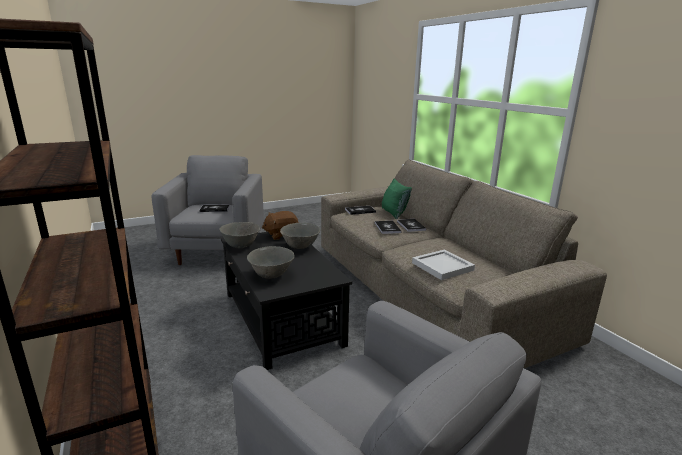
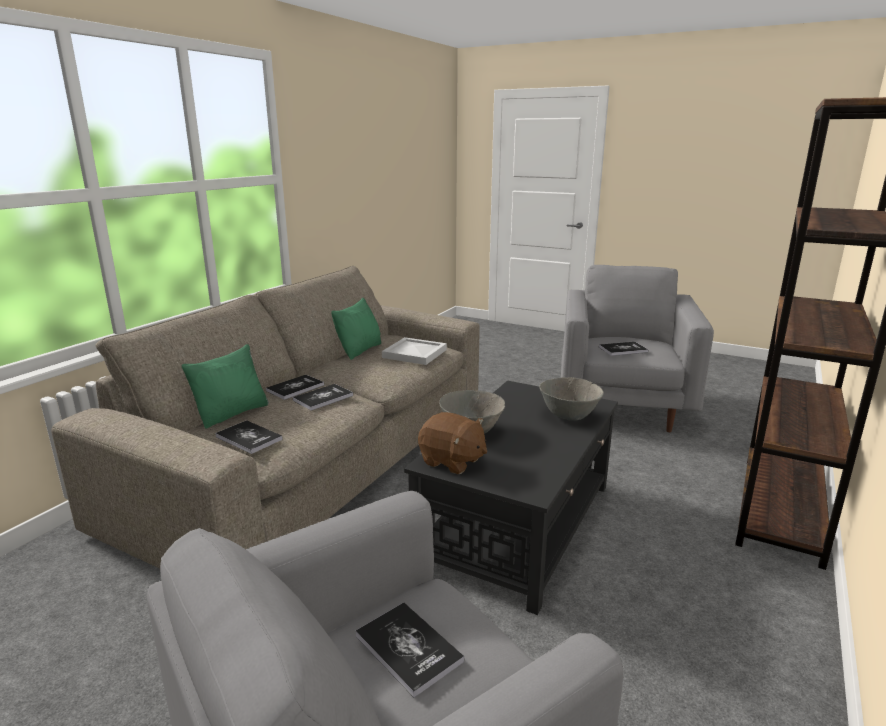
camera: 125 degrees left, 0 degrees up
grey bowl [219,222,260,248] -> none
none -> green pillow [331,298,381,360]
none -> book [599,342,648,356]

